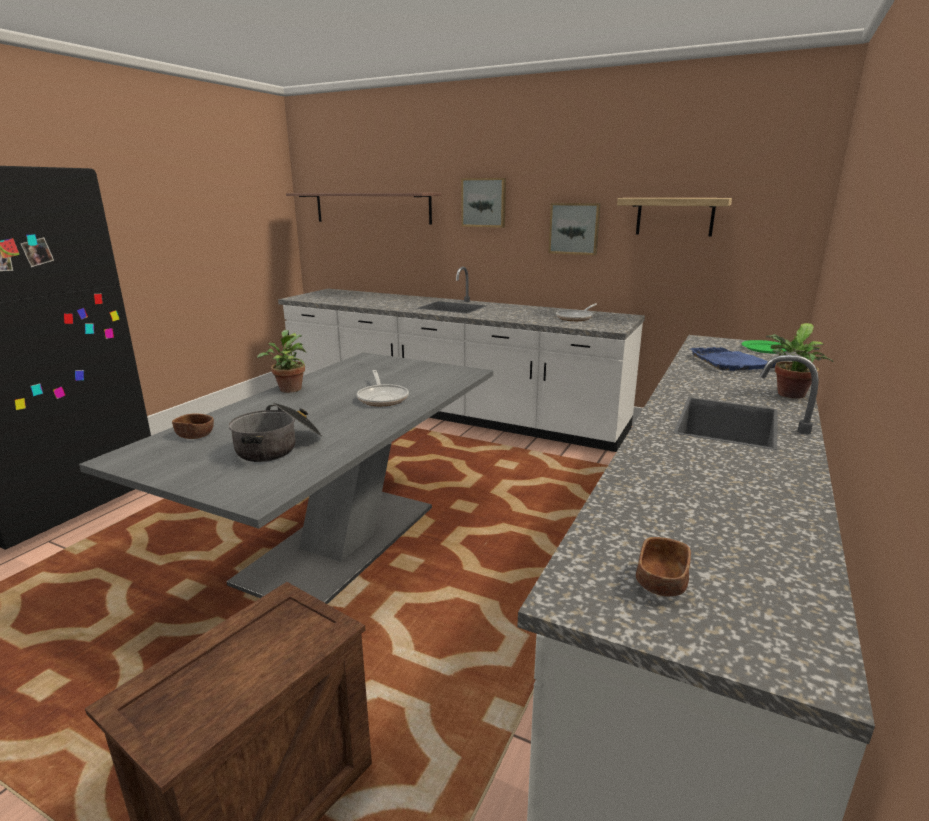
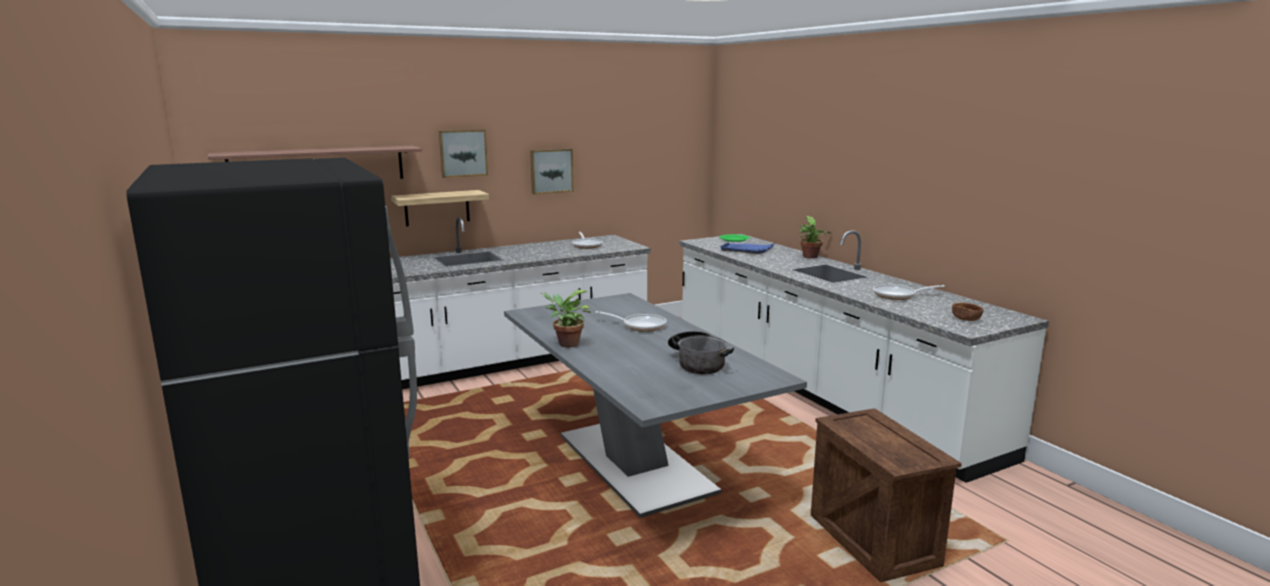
camera: 55 degrees left, 5 degrees down
brown bowl [172,414,214,439] -> none
shelf [617,198,732,237] -> shelf moved to [391,190,489,226]
none -> frying pan [873,284,945,300]

